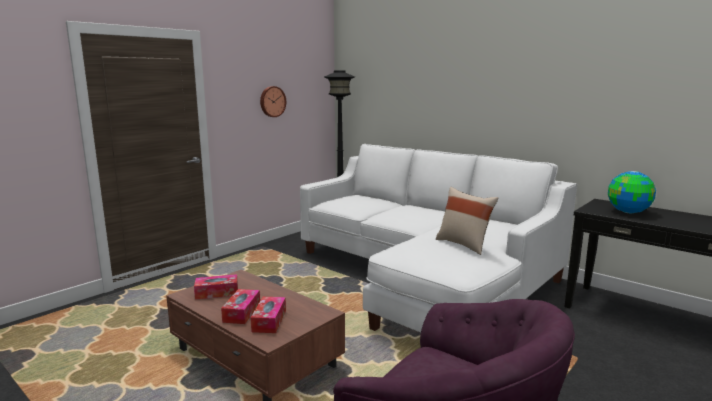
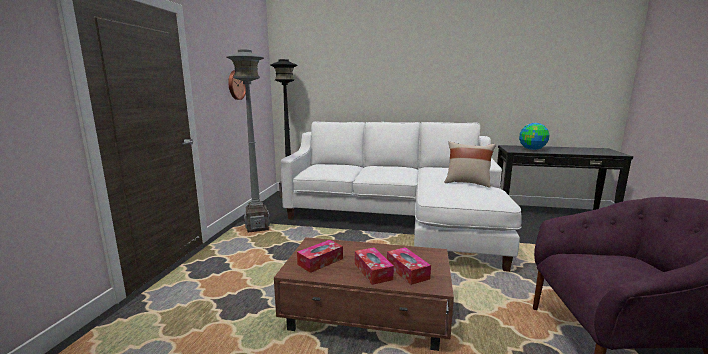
camera: 30 degrees left, 0 degrees up
none -> grey floor lamp [226,50,270,232]

